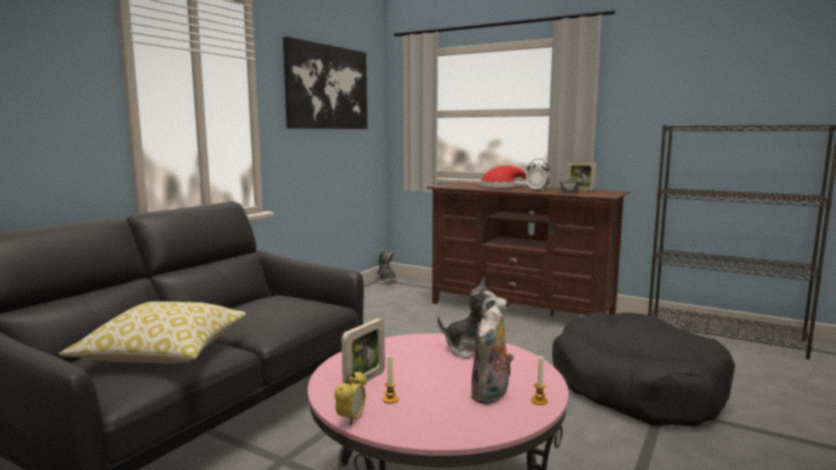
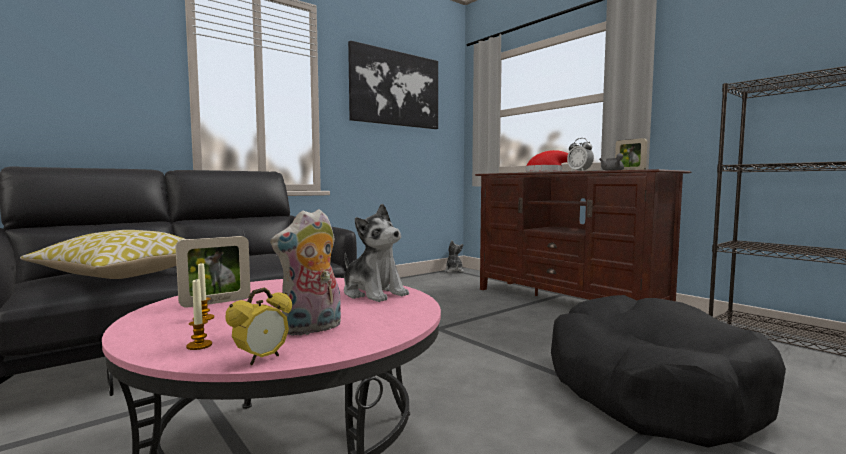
camera: 20 degrees right, 5 degrees down
alarm clock [335,371,366,426] -> alarm clock moved to [226,287,292,365]
candle [531,355,548,405] -> candle moved to [186,279,212,350]

